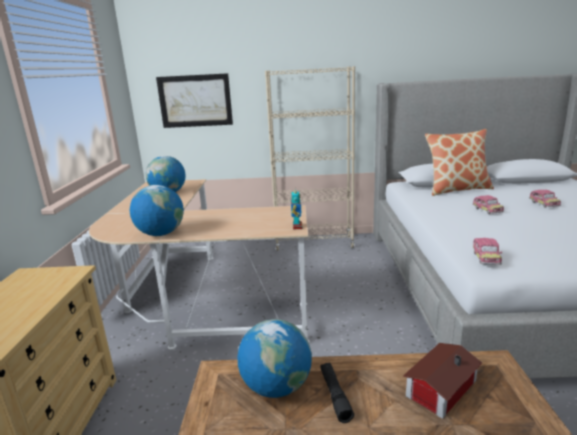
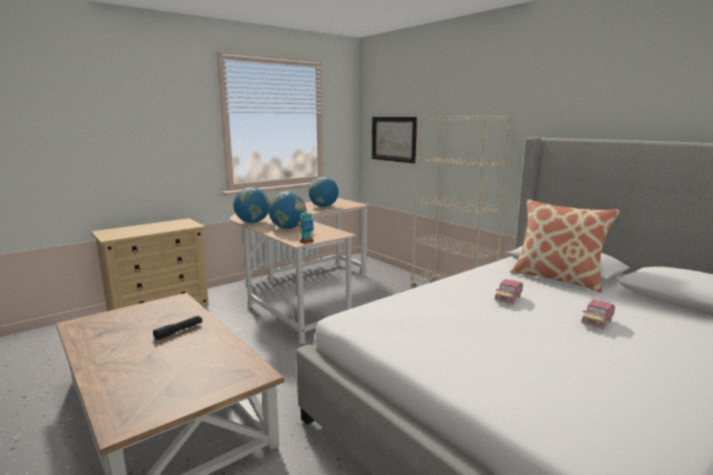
camera: 50 degrees right, 5 degrees down
globe [238,319,312,398] -> globe moved to [268,191,306,229]
toy house [403,343,482,419] -> none
toy car [473,238,502,265] -> none

